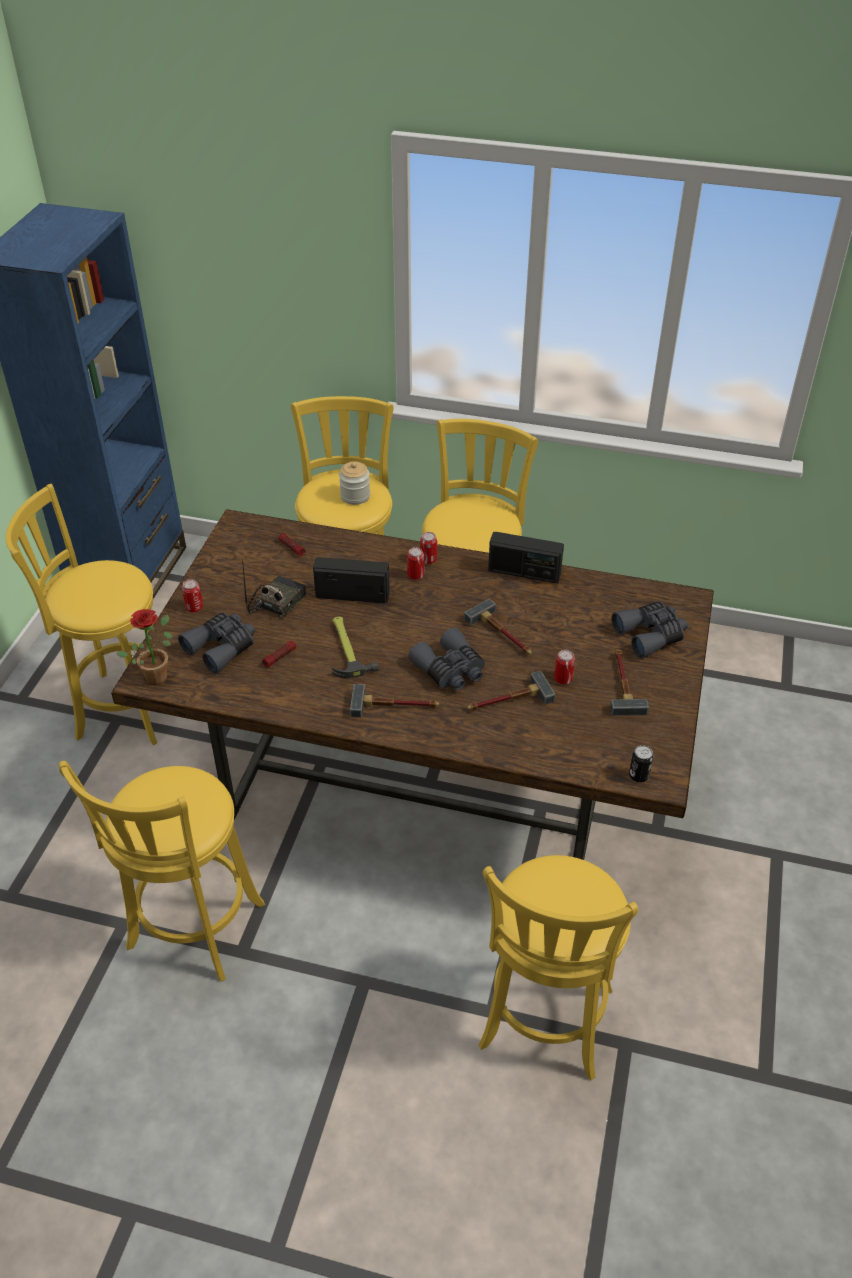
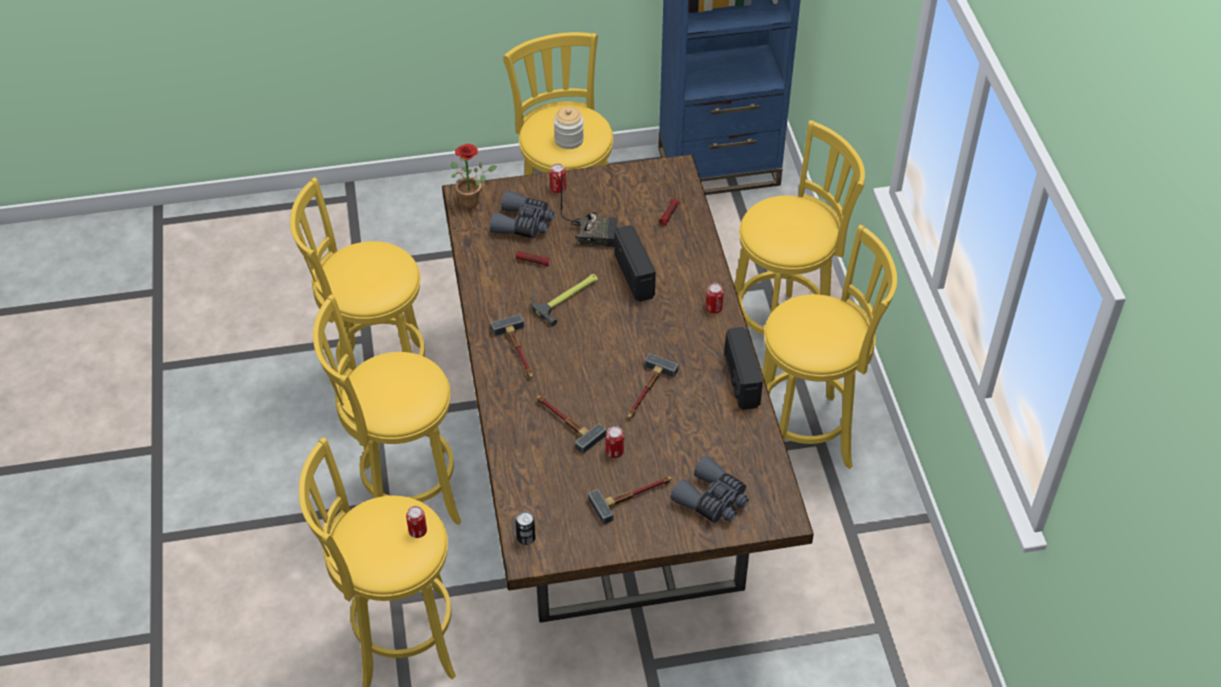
camera: 65 degrees right, 5 degrees up
jar [339,461,370,505] -> jar moved to [554,107,584,149]
can [407,547,424,580] -> can moved to [406,506,427,538]
grey binoculars [408,628,485,690] -> none
none -> yellow stool [313,294,461,525]

